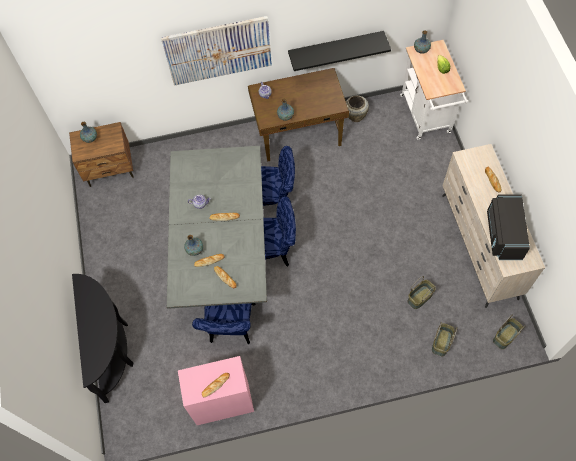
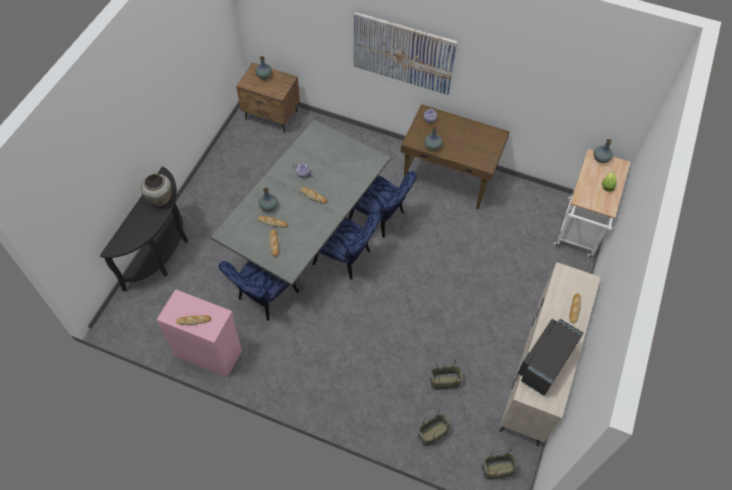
camera: 30 degrees right, 5 degrees down
black shelf [288,31,391,71] -> none
beige vase [346,95,369,122] -> beige vase moved to [141,174,172,206]

